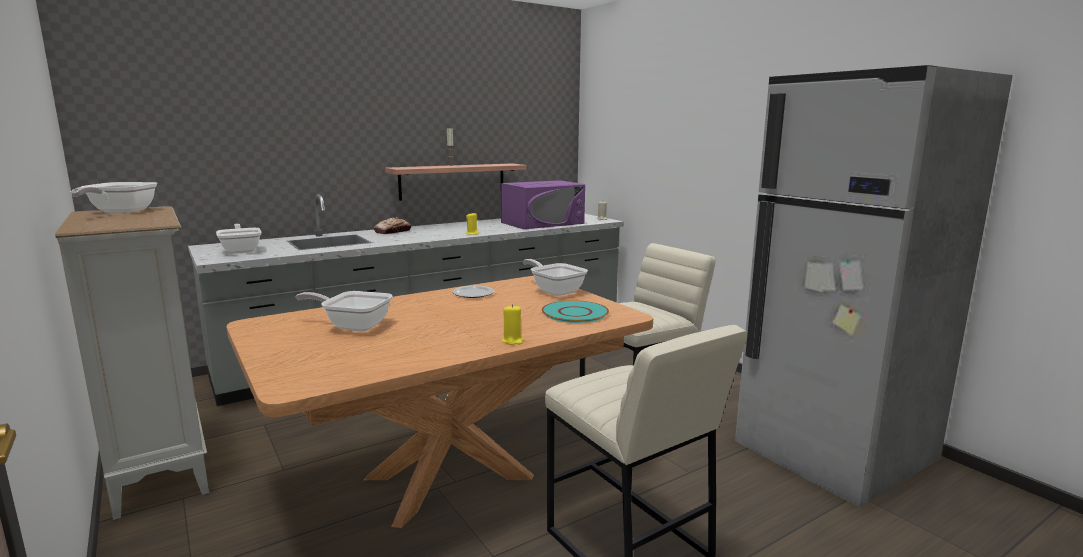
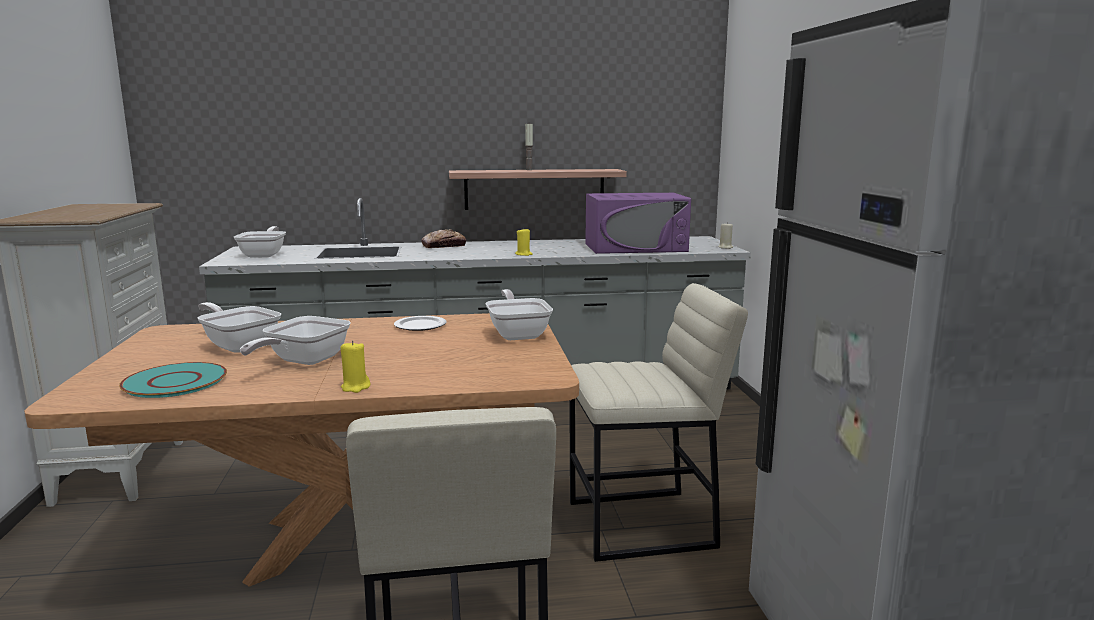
camera: 25 degrees right, 0 degrees up
frying pan [71,182,157,213] -> frying pan moved to [240,316,351,365]
turquoise plate [542,300,609,323] -> turquoise plate moved to [119,362,227,398]

